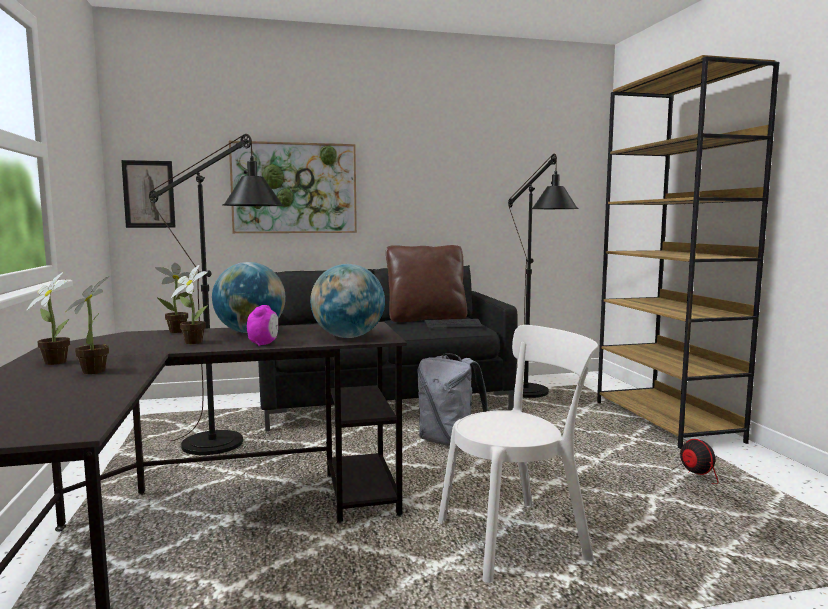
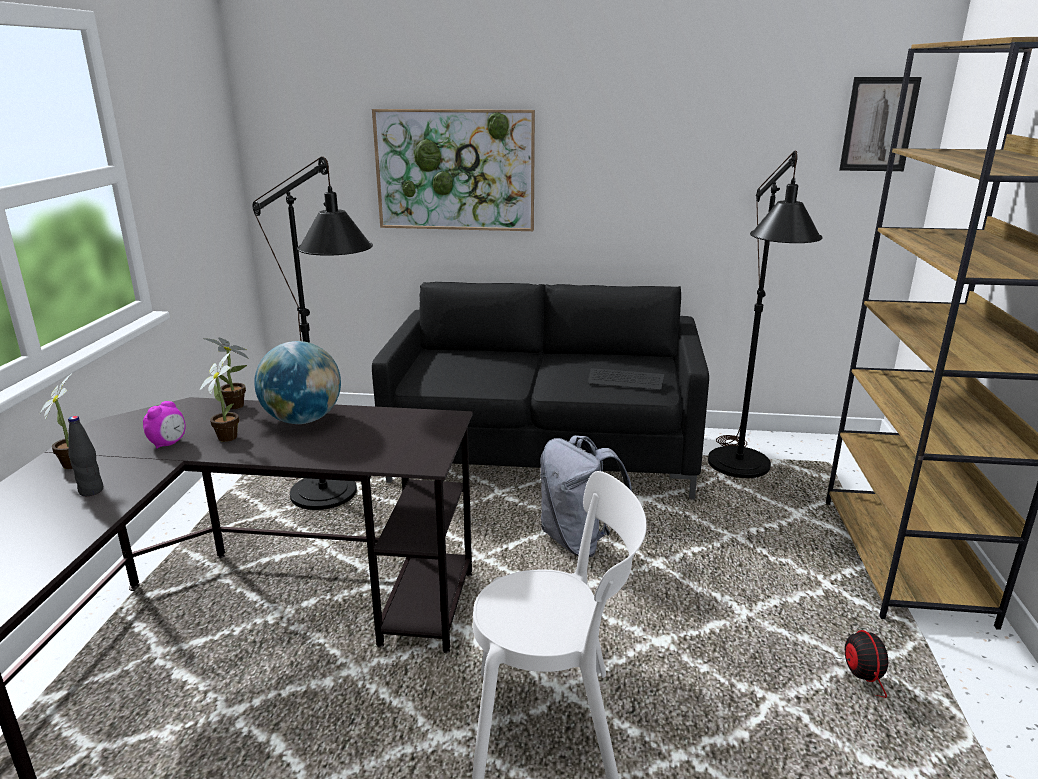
camera: 20 degrees right, 15 degrees up
potted plant [66,276,110,374] -> black bottle [68,416,103,496]
picture [121,160,176,228] -> picture moved to [839,77,922,171]
alarm clock [247,305,278,346] -> alarm clock moved to [143,401,186,449]
globe [310,264,385,338] -> none
brown pillow [386,245,467,322] -> none

